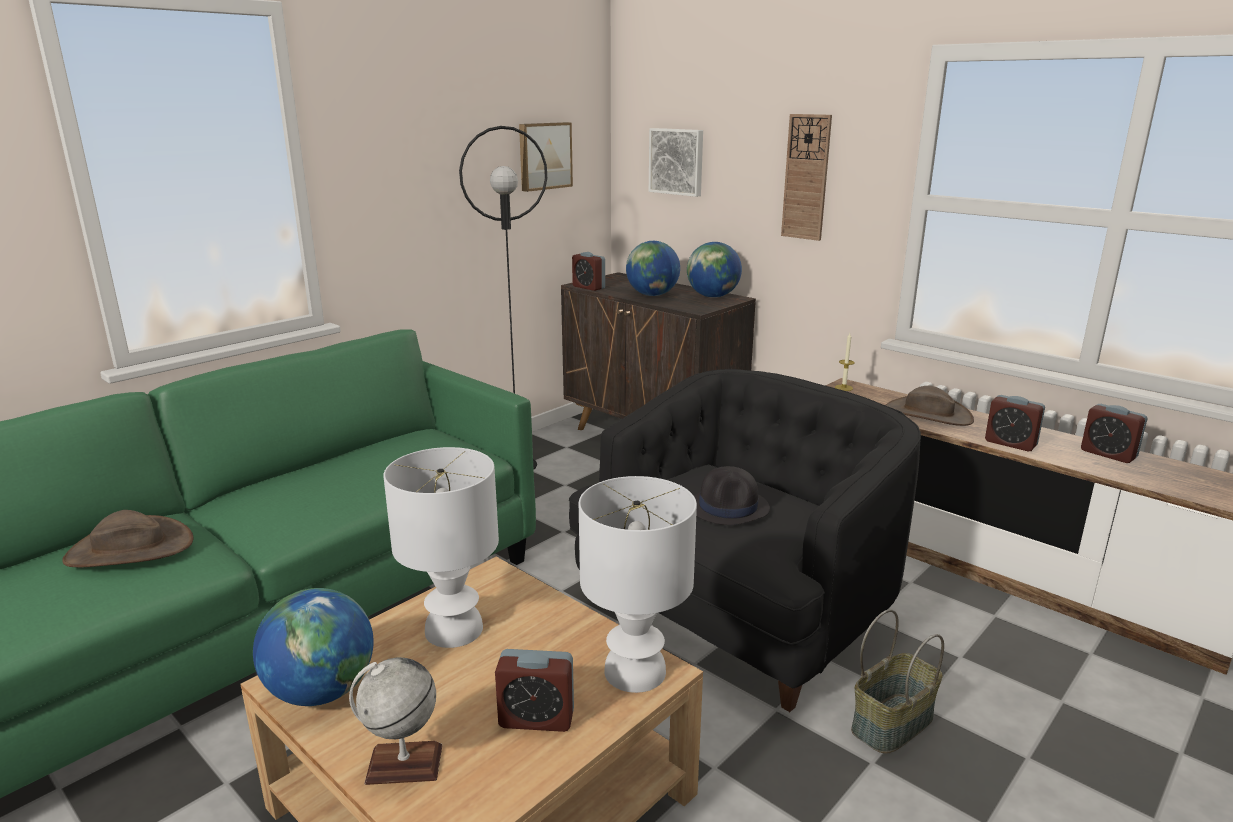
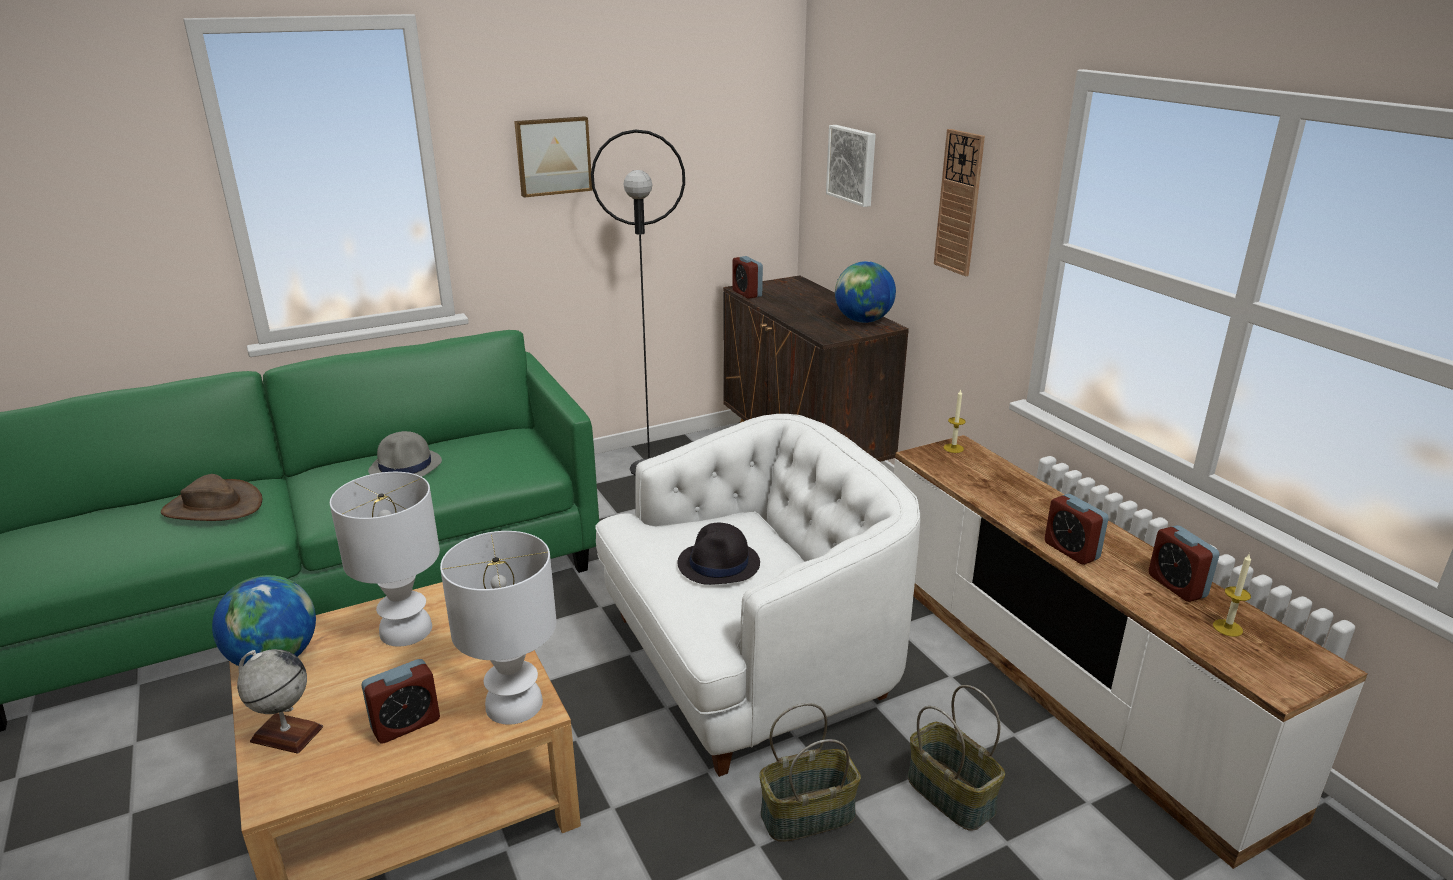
camera: 20 degrees right, 5 degrees up
alarm clock [495,649,574,732] -> alarm clock turned 60 degrees counterclockwise [361,659,440,744]
picture [519,122,573,192] -> picture moved to [514,116,593,198]
black armchair [569,369,921,712] -> white armchair [595,414,920,777]
globe [626,241,680,296] -> none
brown hat [885,386,974,426] -> none
none -> grey hat [368,431,442,477]
none -> basket [908,685,1005,831]
none -> candle [1213,553,1251,637]

